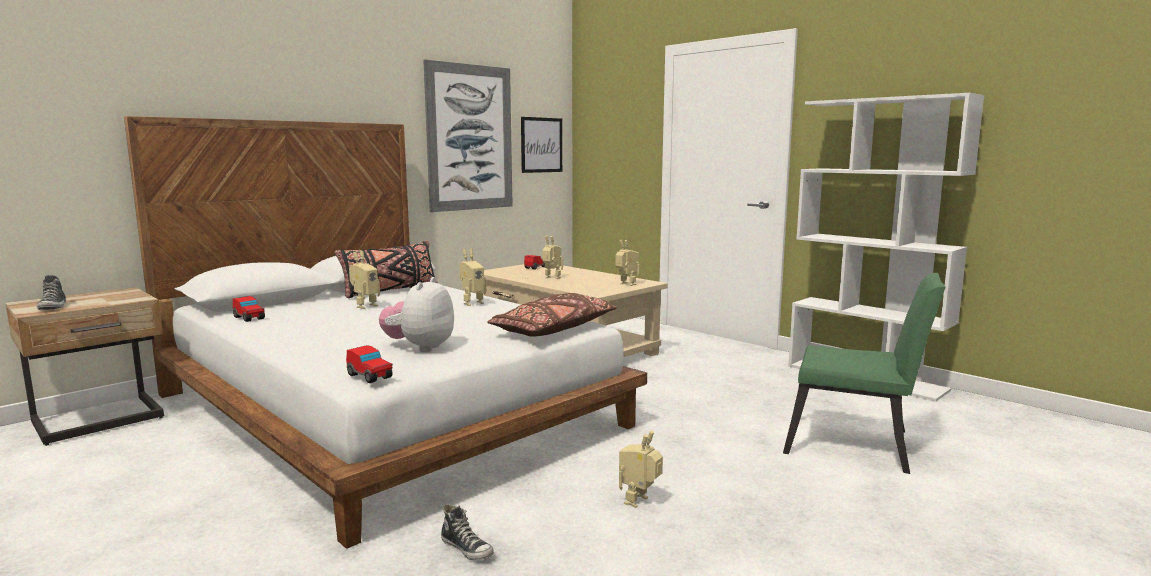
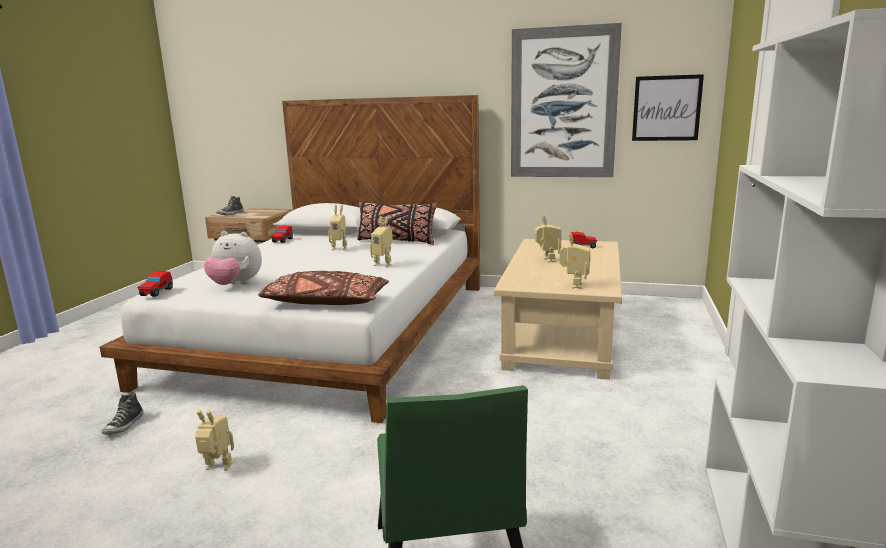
camera: 60 degrees right, 5 degrees up
plush toy [379,277,454,352] -> plush toy turned 150 degrees counterclockwise [204,231,262,285]

